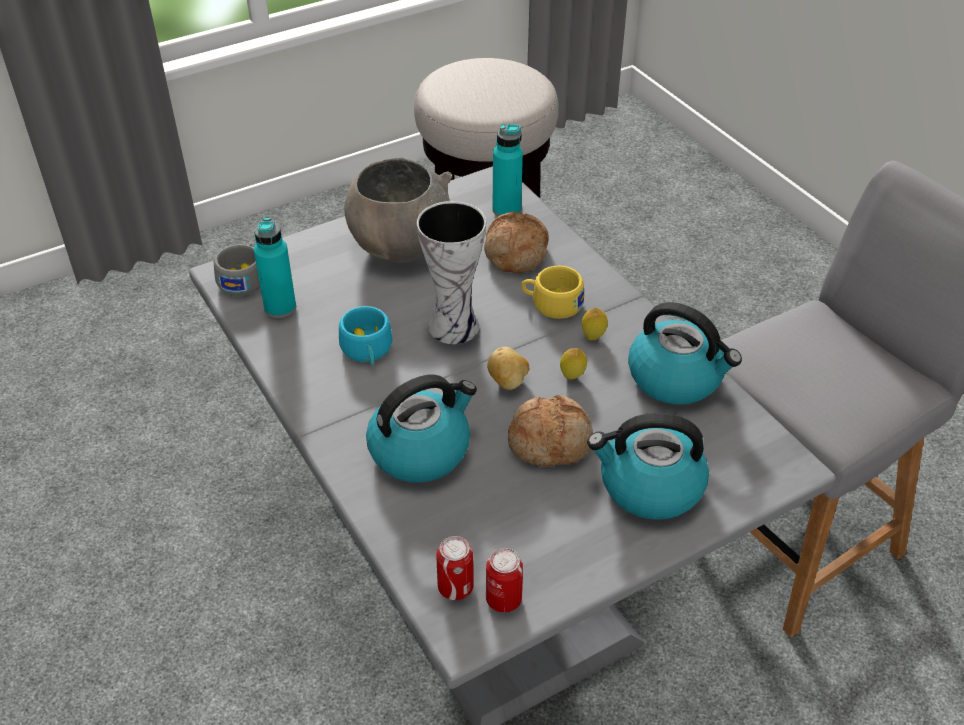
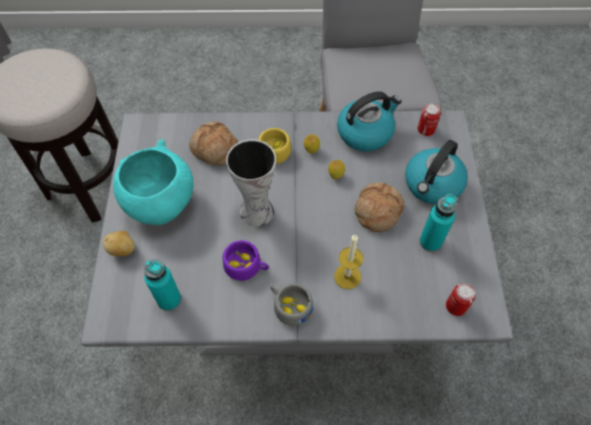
camera: 60 degrees left, 15 degrees up
grey cup [214,243,260,296] -> grey cup moved to [271,284,313,326]
turquoise cup [339,306,393,365] -> purple cup [223,240,269,281]
grey bowl [344,158,452,263] -> turquoise bowl [113,139,194,225]
kettle [366,374,477,483] -> candle [334,234,363,289]
can [486,548,523,613] -> can moved to [417,103,441,136]
potato [487,347,529,390] -> potato moved to [103,231,135,256]
turquoise bottle [492,124,523,216] -> turquoise bottle moved to [420,194,457,252]

